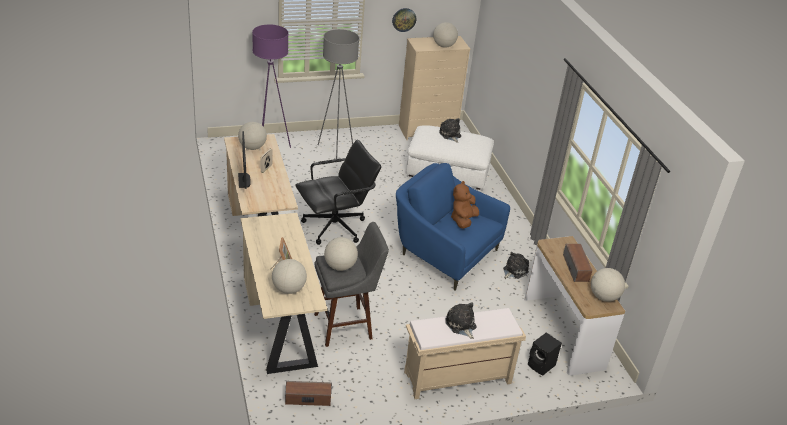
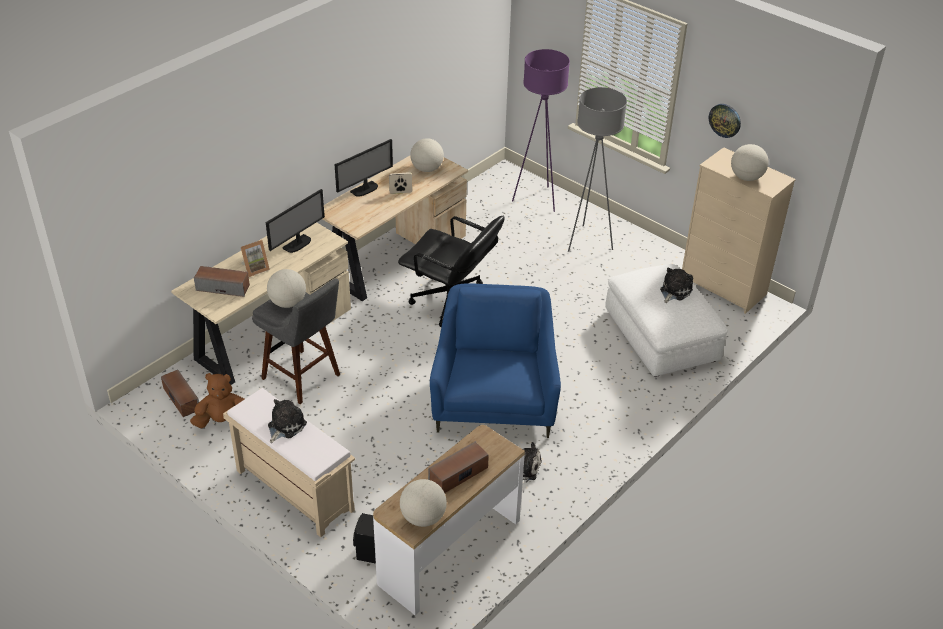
camera: 60 degrees right, 5 degrees up
globe [272,259,307,294] -> speaker [194,266,250,297]
brown plush toy [451,181,479,229] -> brown plush toy moved to [190,373,245,428]
none -> monitor [266,189,325,253]

